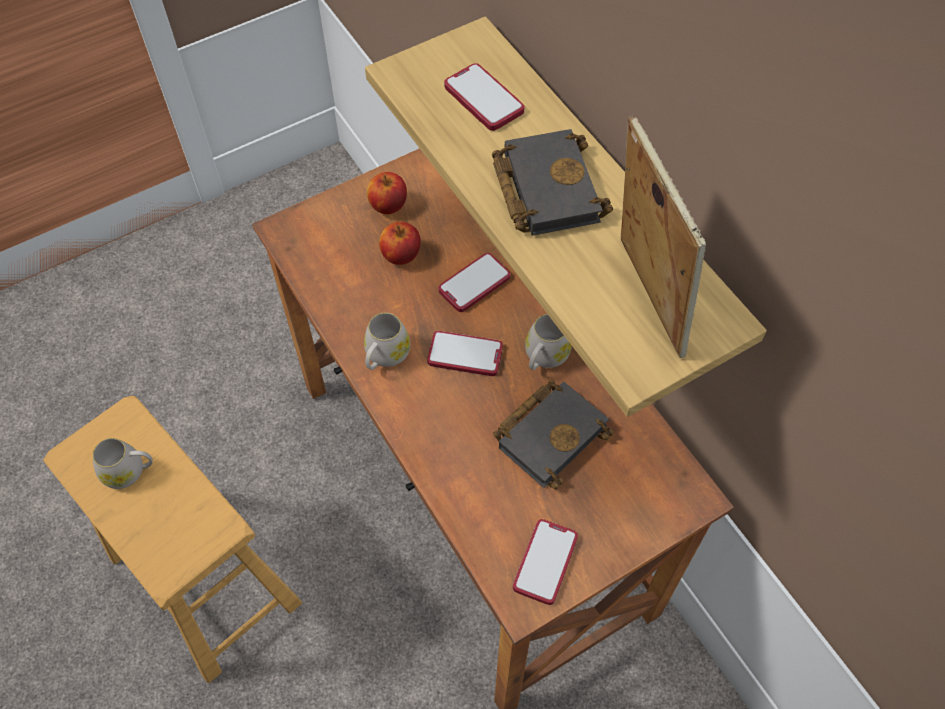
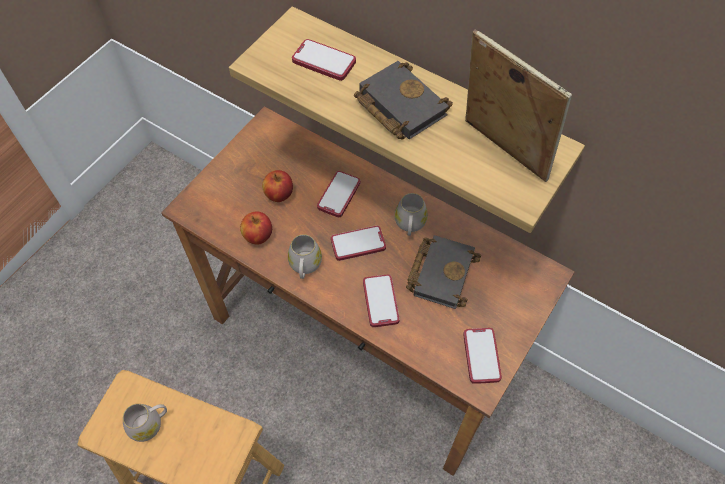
camera: 25 degrees left, 0 degrees up
apple [367,172,407,214] -> apple moved to [240,212,272,245]
none -> phone [363,275,400,327]

